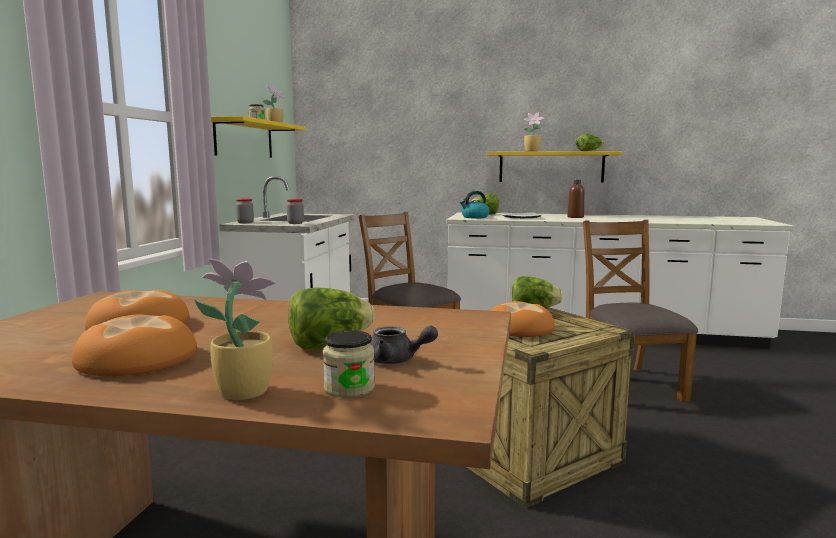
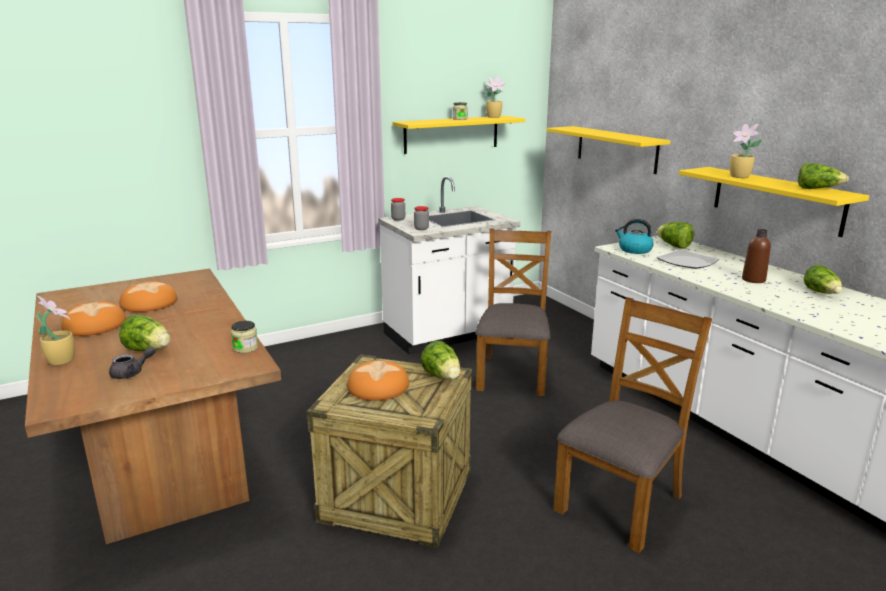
camera: 50 degrees right, 10 degrees up
jar [323,330,375,398] -> jar moved to [231,321,258,353]
grey teapot [370,326,438,364] -> grey teapot turned 105 degrees counterclockwise [109,347,156,379]
none -> yellow shelf [547,126,670,174]
none -> lettuce [804,265,842,294]

